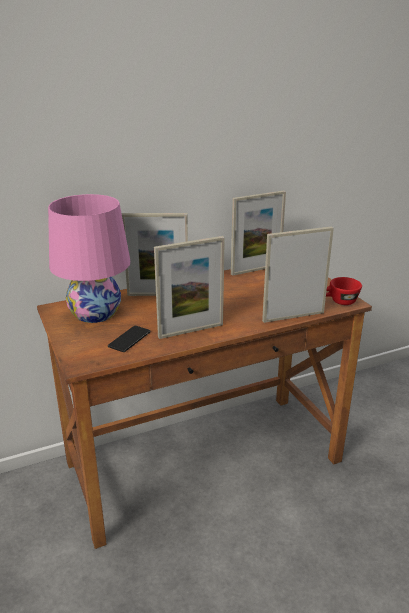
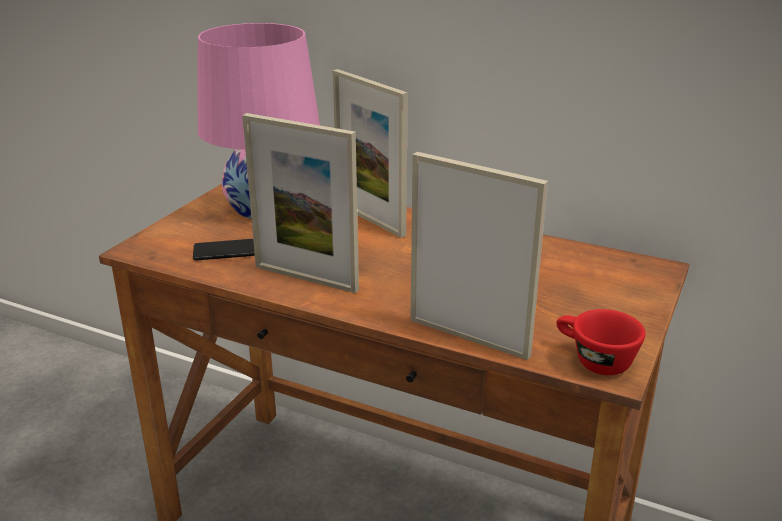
camera: 50 degrees right, 0 degrees up
picture frame [231,190,286,276] -> none

